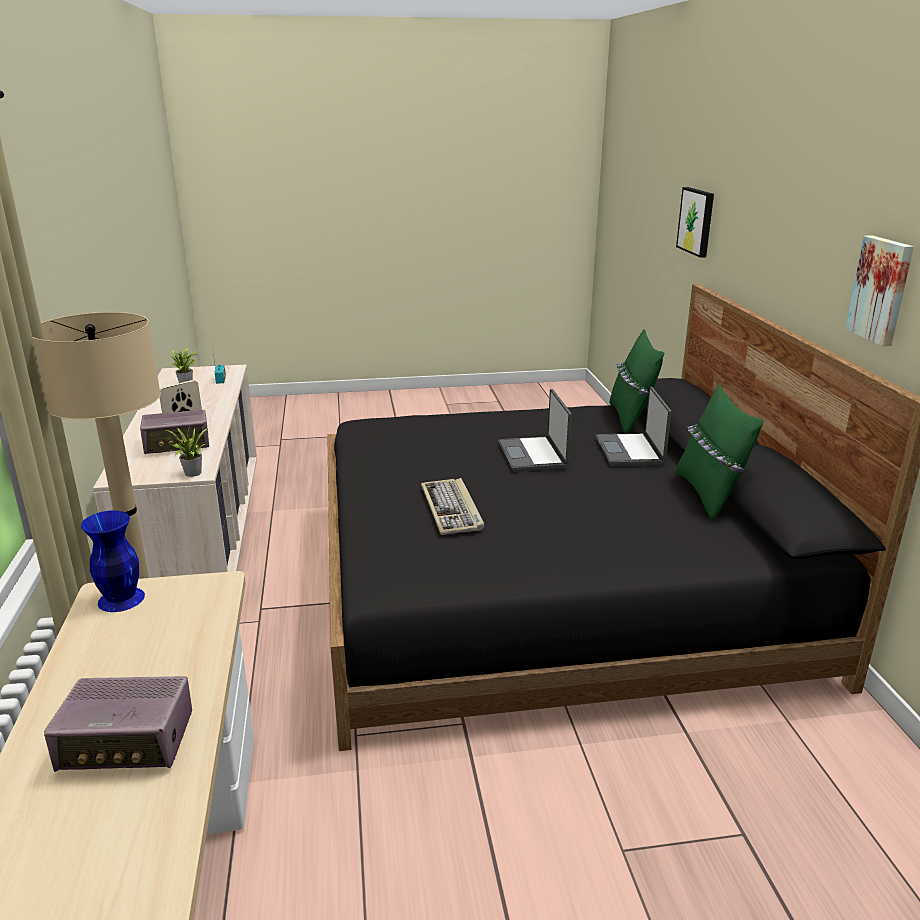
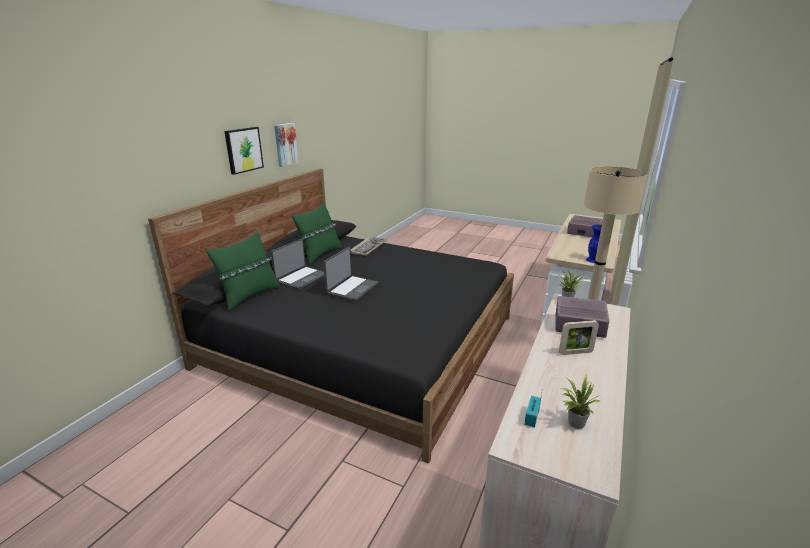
camera: 145 degrees left, 0 degrees up
keyboard [421,478,484,535] -> keyboard moved to [351,236,387,256]
picture [676,187,714,258] -> picture moved to [224,127,264,175]

